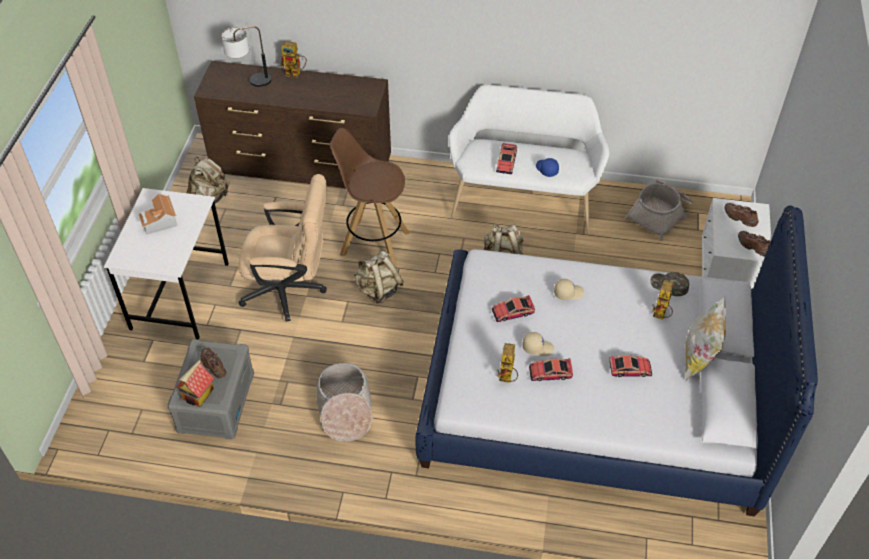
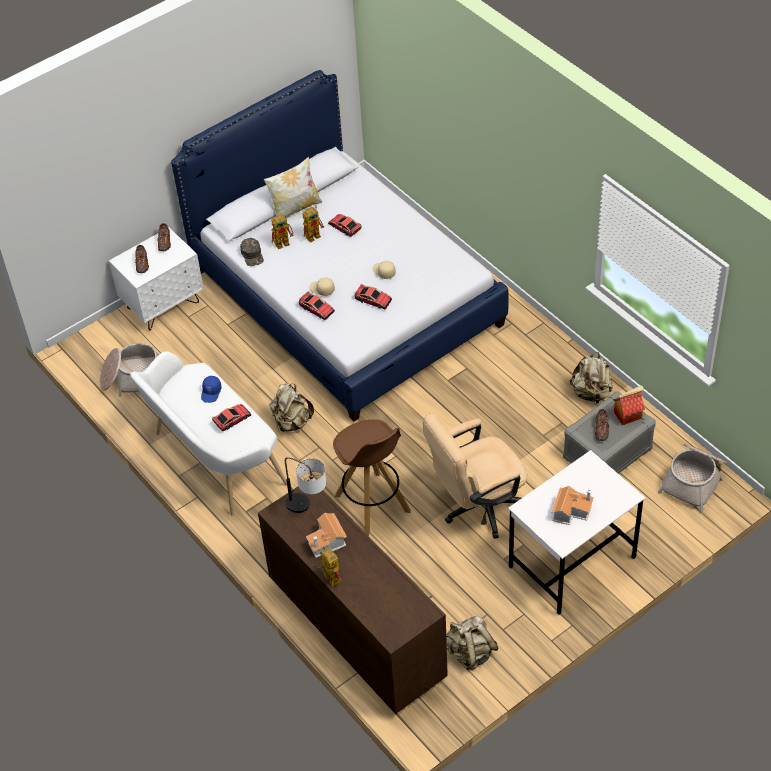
camera: 135 degrees left, 0 degrees up
table lamp [221,26,271,87] -> table lamp moved to [285,457,327,513]
beige office chair [238,174,327,322] -> beige office chair turned 75 degrees counterclockwise [423,414,527,539]
basket [316,363,374,442] -> basket moved to [658,444,727,513]
beige backpack [354,251,404,304] -> beige backpack moved to [570,352,613,405]
toy robot [496,343,518,383] -> toy robot moved to [302,206,324,242]
toy car [529,358,573,381] -> toy car moved to [299,291,335,320]
none -> toy house [306,513,347,558]

